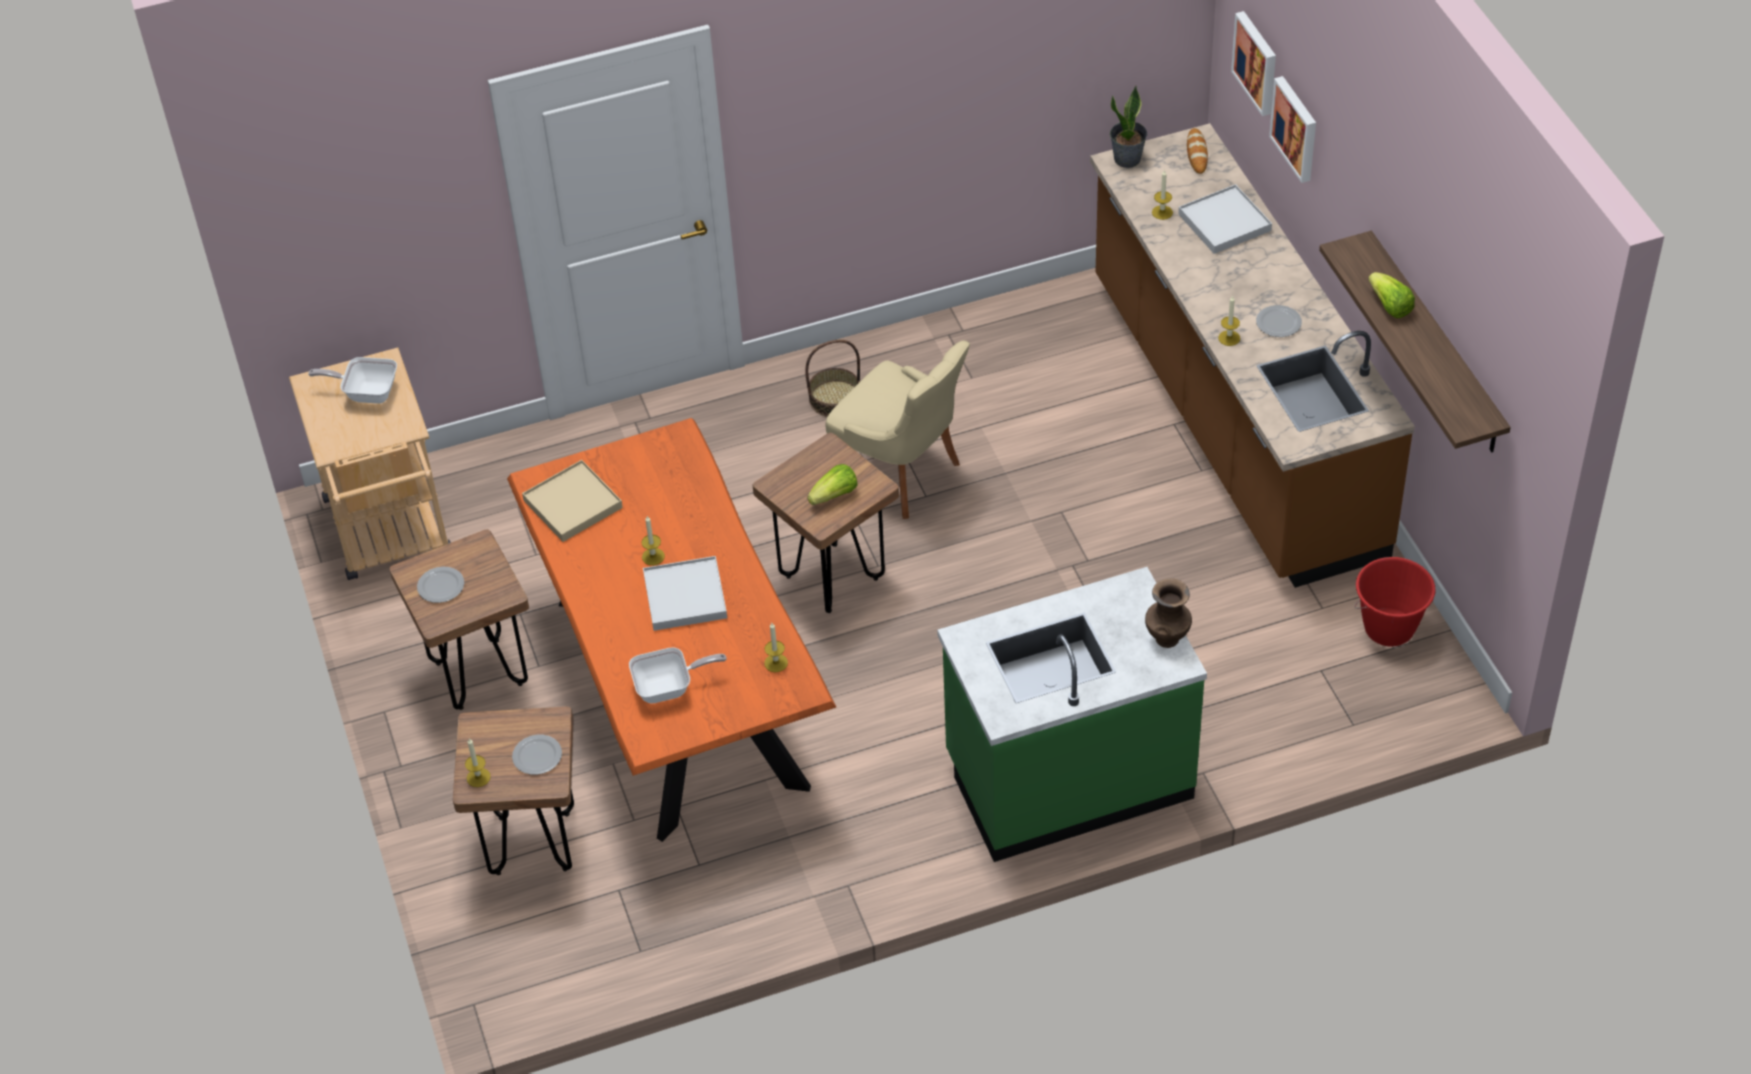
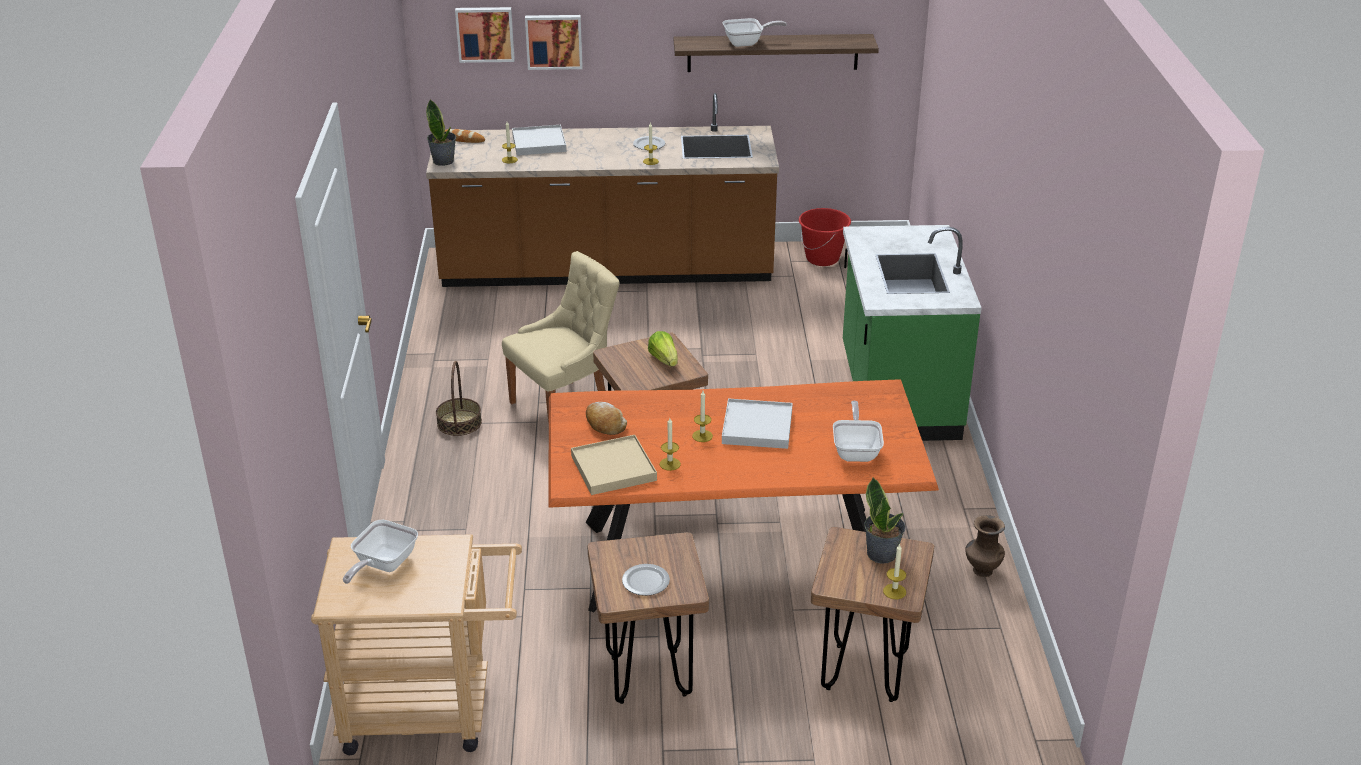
camera: 75 degrees left, 15 degrees down
plate [512,735,562,775] -> potted plant [864,477,906,563]
candle [764,623,788,672] -> candle moved to [659,418,681,471]
brown vase [1145,578,1192,648] -> brown vase moved to [965,515,1005,577]
lettuce [1368,272,1415,318] -> frying pan [723,18,787,47]
none -> bread [586,402,627,435]

